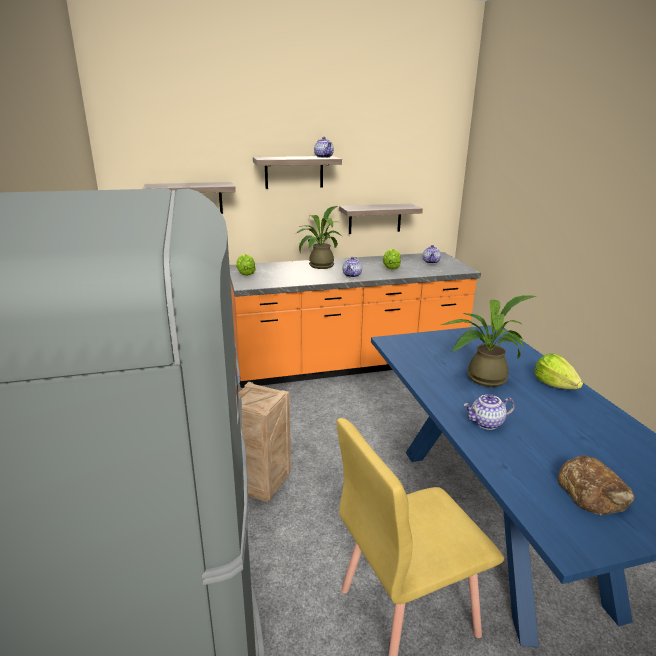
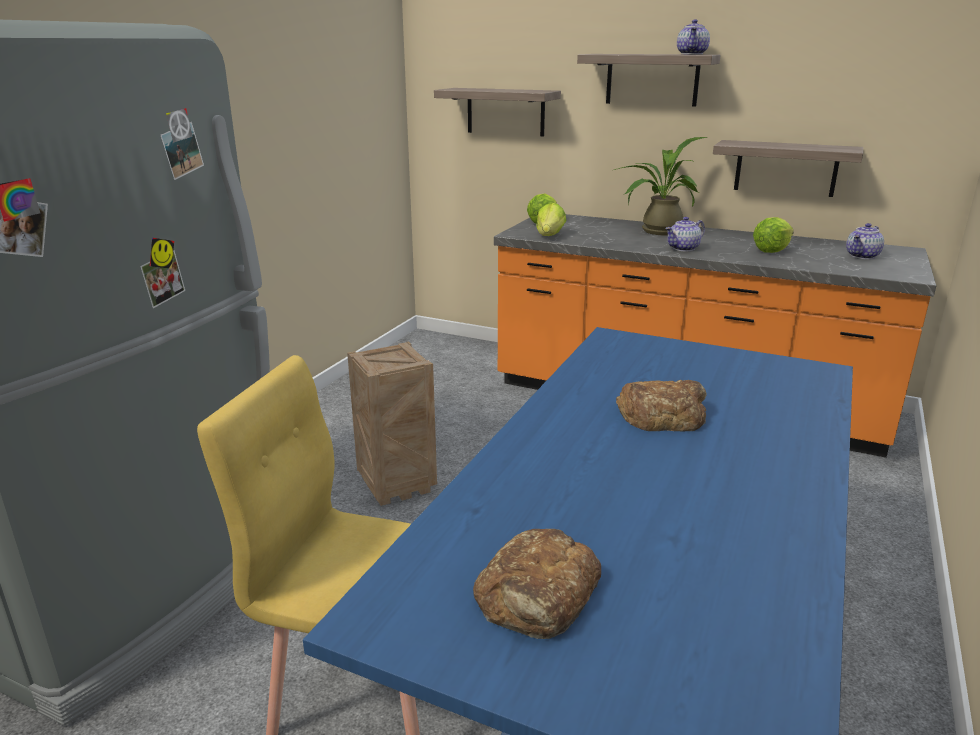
camera: 40 degrees right, 0 degrees up
potted plant [440,295,537,387] -> bread [616,380,707,432]
teapot [464,394,515,430] -> none
lettuce [534,353,583,389] -> lettuce moved to [536,203,566,236]

